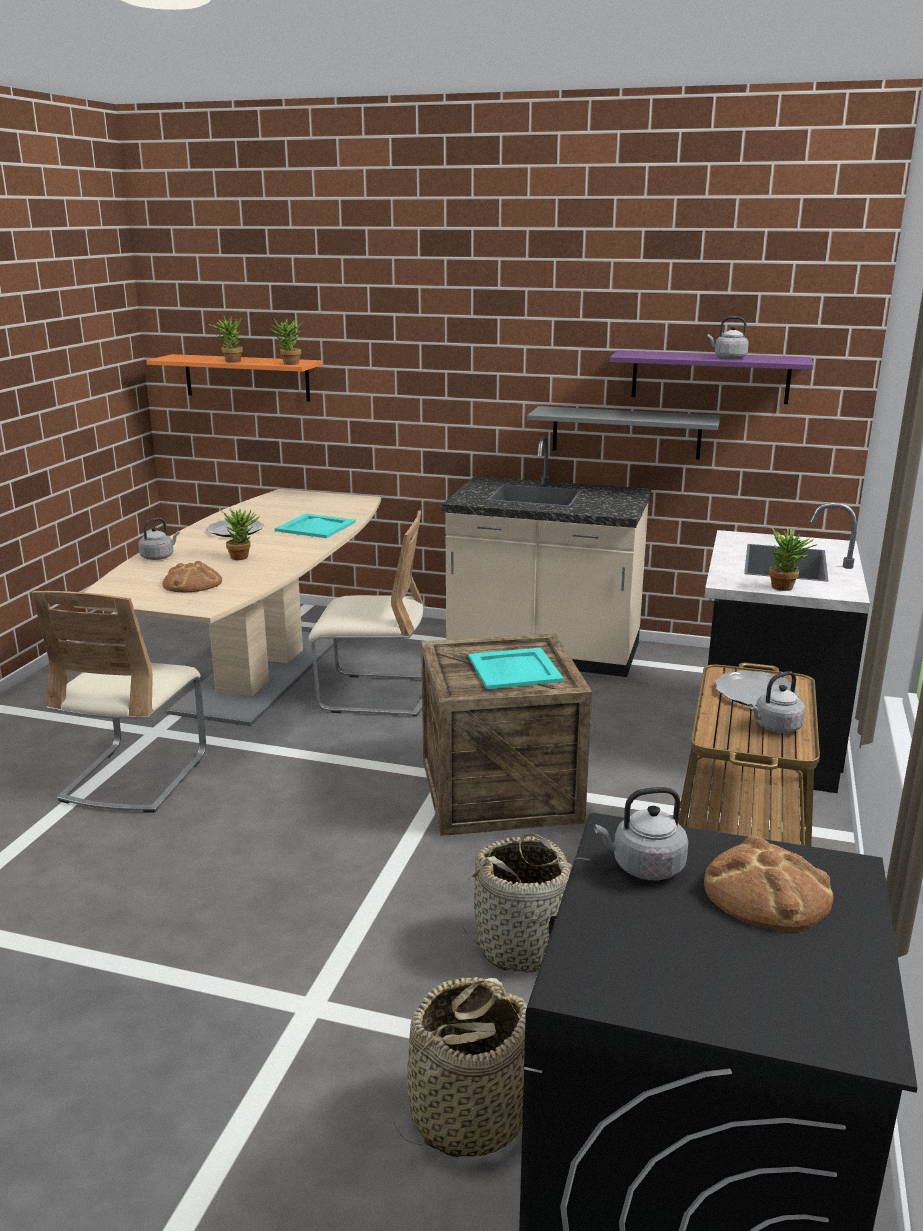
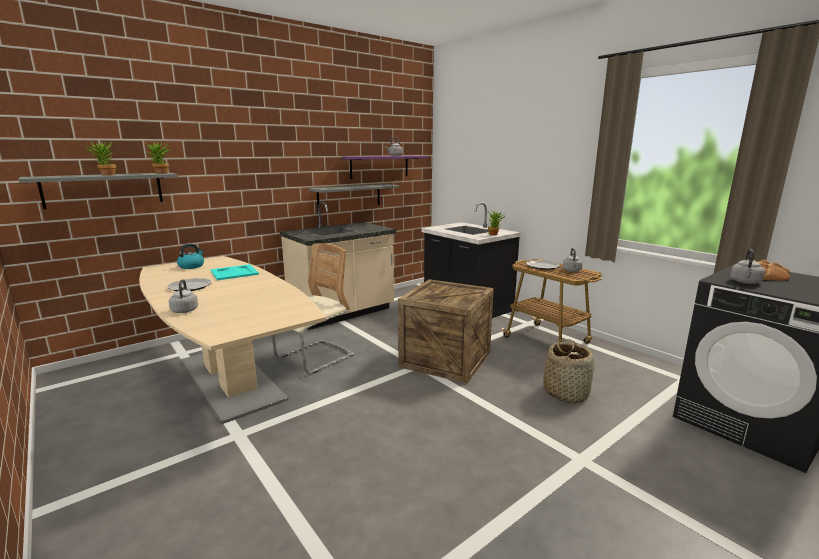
camera: 55 degrees left, 5 degrees down
beige chair [32,591,206,813] -> none
orange shelf [146,354,322,402] -> grey shelf [18,173,178,209]
bread [162,561,222,592] -> none
potted plant [219,509,260,560] -> none
basket [394,977,528,1157] -> none
turquoise tray [469,648,564,689] -> none
none -> kettle [177,244,204,269]

